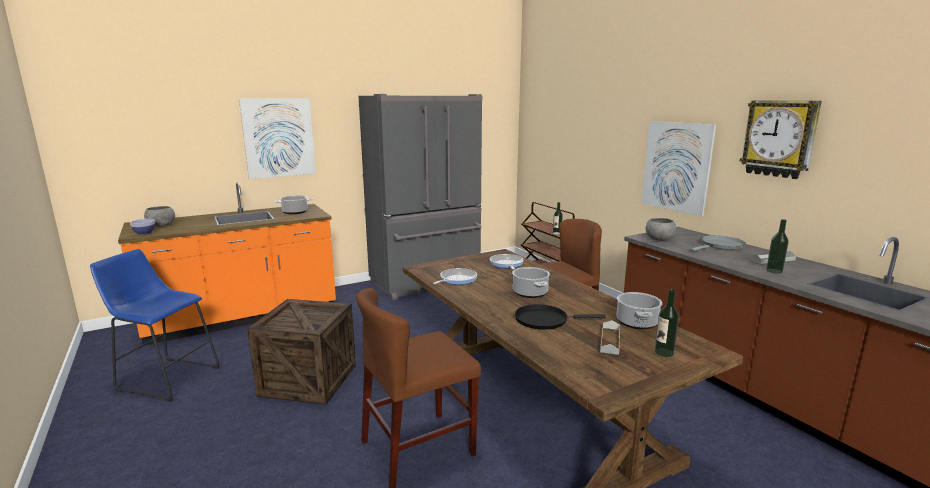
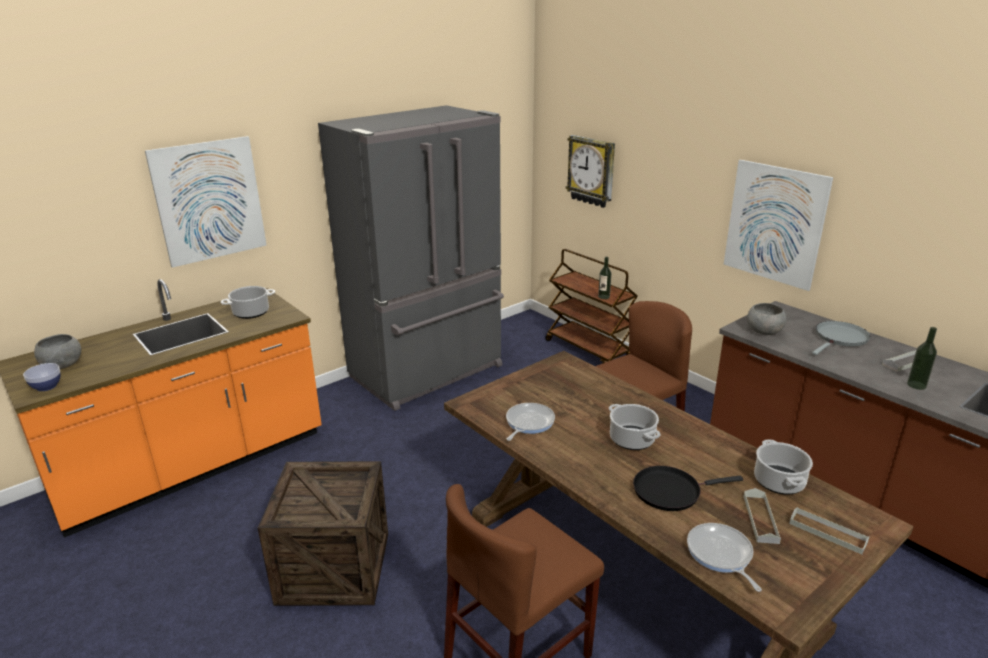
camera: 10 degrees left, 10 degrees up
blue stool [90,249,219,401] -> none
frying pan [490,254,524,270] -> frying pan moved to [687,523,762,592]
bottle [655,289,679,357] -> grey tray [789,507,870,554]
wall clock [740,100,822,179] -> wall clock moved to [566,135,615,208]

